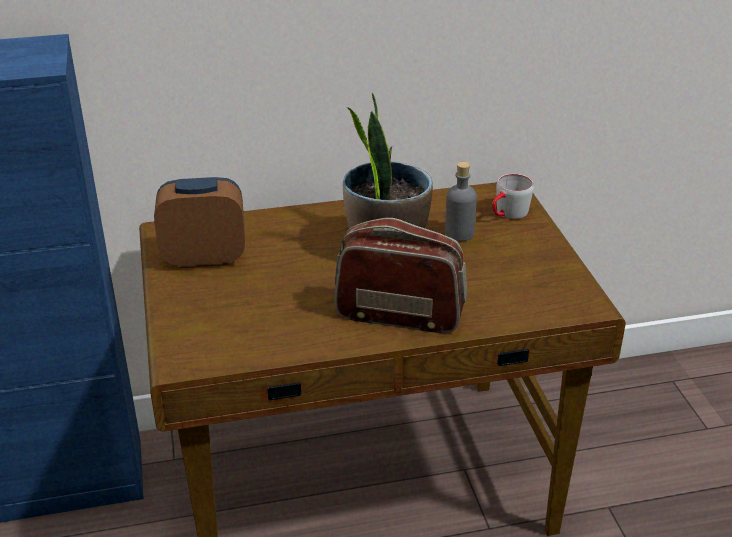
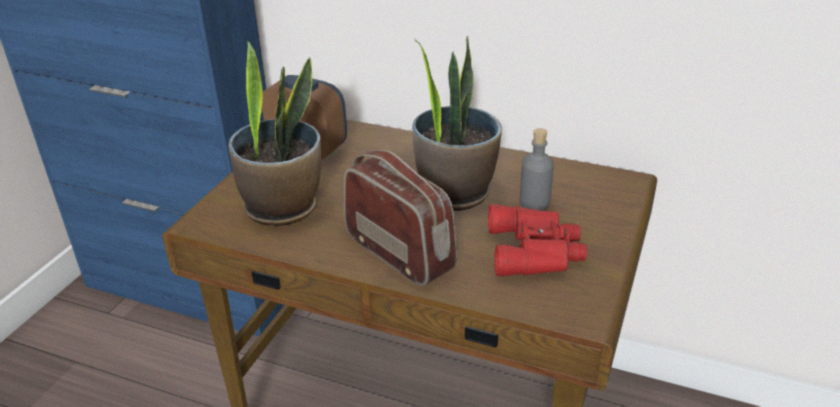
camera: 35 degrees right, 0 degrees up
grey mug [492,174,534,219] -> none
none -> potted plant [228,41,321,226]
none -> red binoculars [488,204,587,276]

